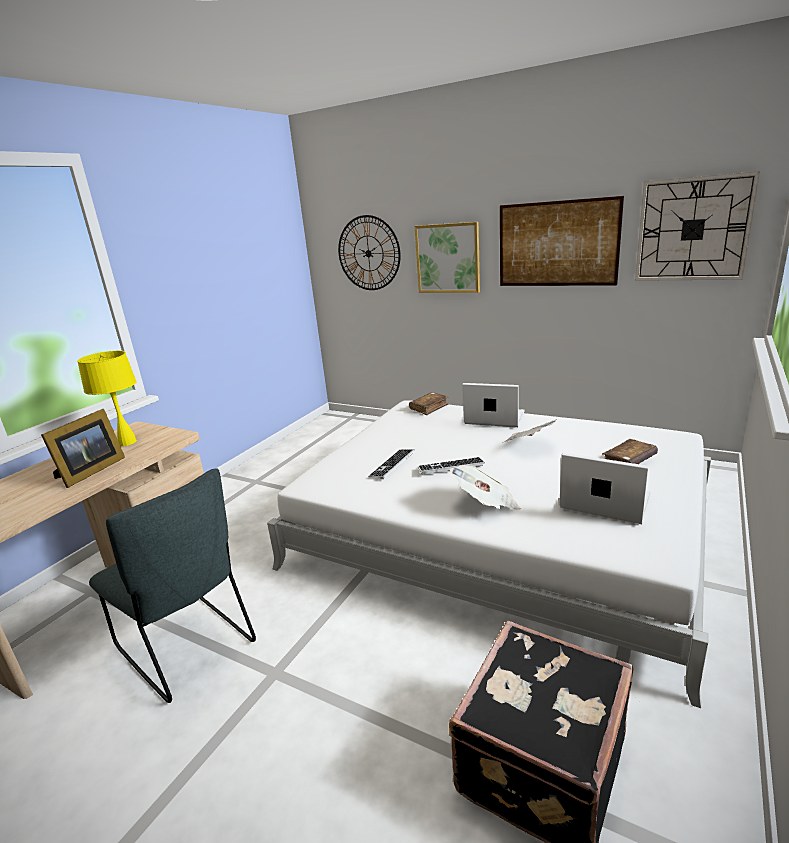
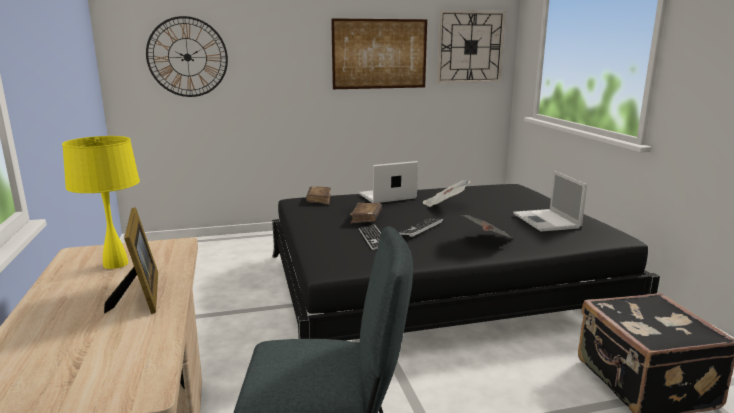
camera: 45 degrees left, 5 degrees down
white bed [267,400,711,708] -> black bed [272,184,660,341]
picture [415,222,480,293] -> none
laptop [559,453,651,524] -> laptop turned 90 degrees counterclockwise [513,171,587,232]
brown book [602,439,658,464] -> brown book moved to [350,203,382,223]

